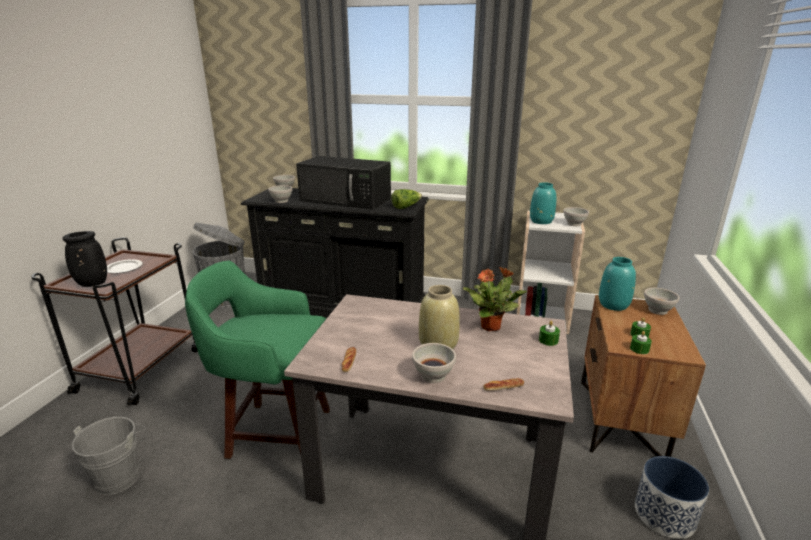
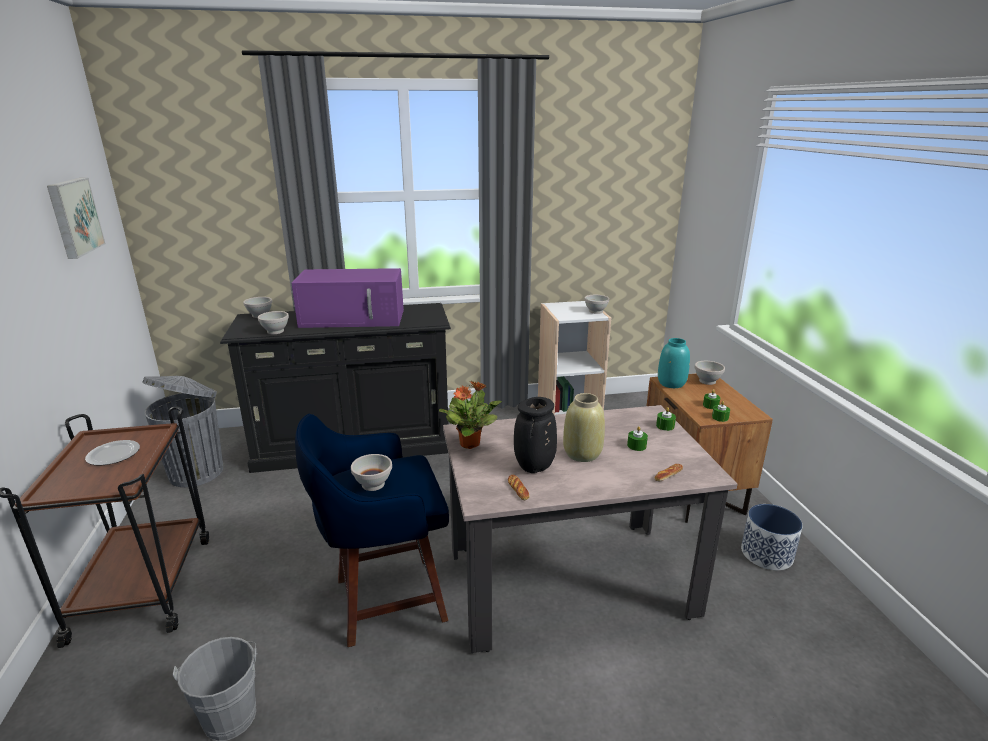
camera: 25 degrees left, 0 degrees up
black vase [62,231,107,287] -> black vase moved to [514,397,557,473]
green stool [185,260,330,459] -> blue stool [295,414,449,647]
black microwave [296,156,391,210] -> purple microwave [291,268,404,328]
lettuce [391,189,422,209] -> none
white bowl [412,343,456,383] -> white bowl moved to [351,454,392,491]
potted plant [463,266,527,331] -> potted plant moved to [439,381,502,449]
turquoise vase [530,182,556,224] -> none
none -> picture [47,178,106,259]
none -> green candle [627,426,648,451]

